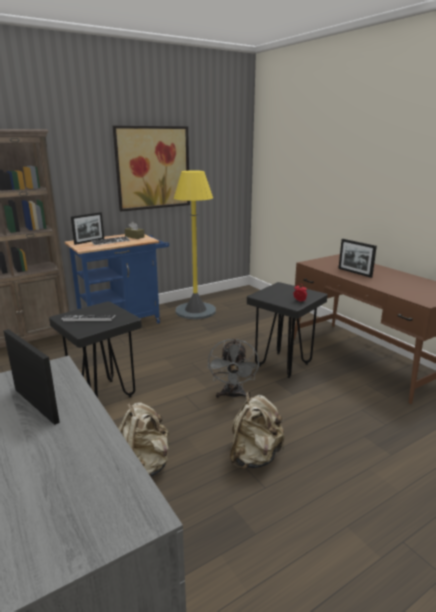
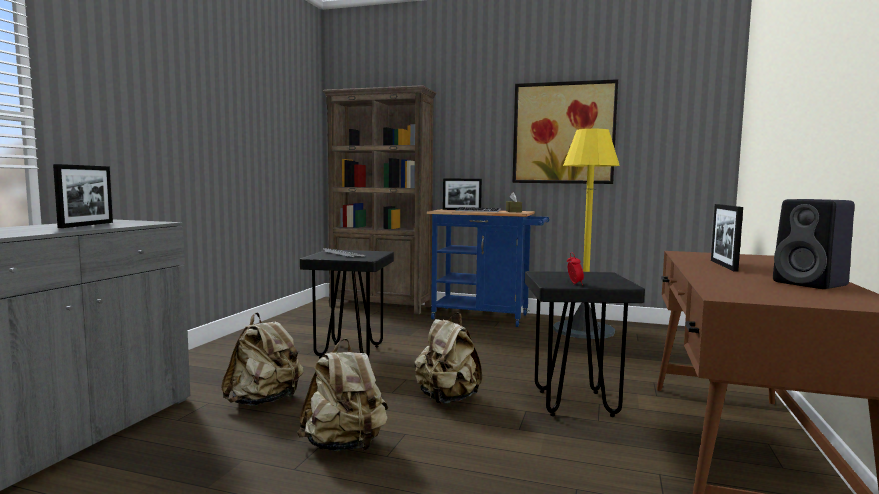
camera: 50 degrees right, 15 degrees down
grey fan [208,339,259,400] -> beige backpack [414,313,482,404]
none -> black speaker [773,199,855,289]

